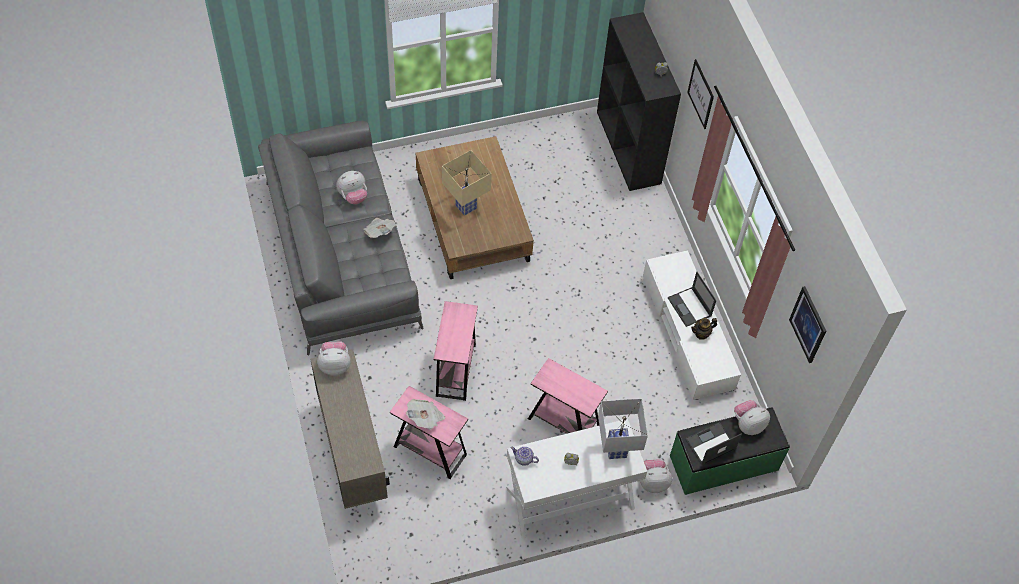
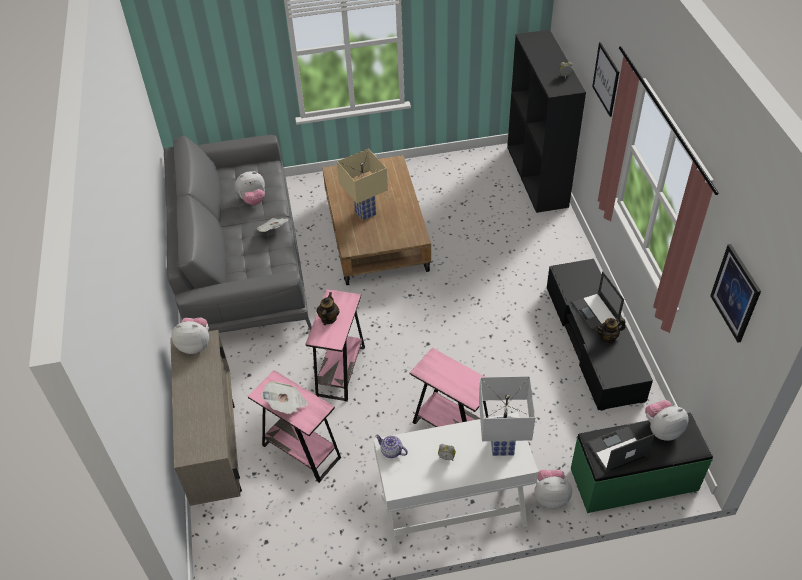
camera: 10 degrees right, 10 degrees down
white tv stand [643,250,741,400] -> black tv stand [547,259,653,411]
none -> teapot [317,292,340,325]

